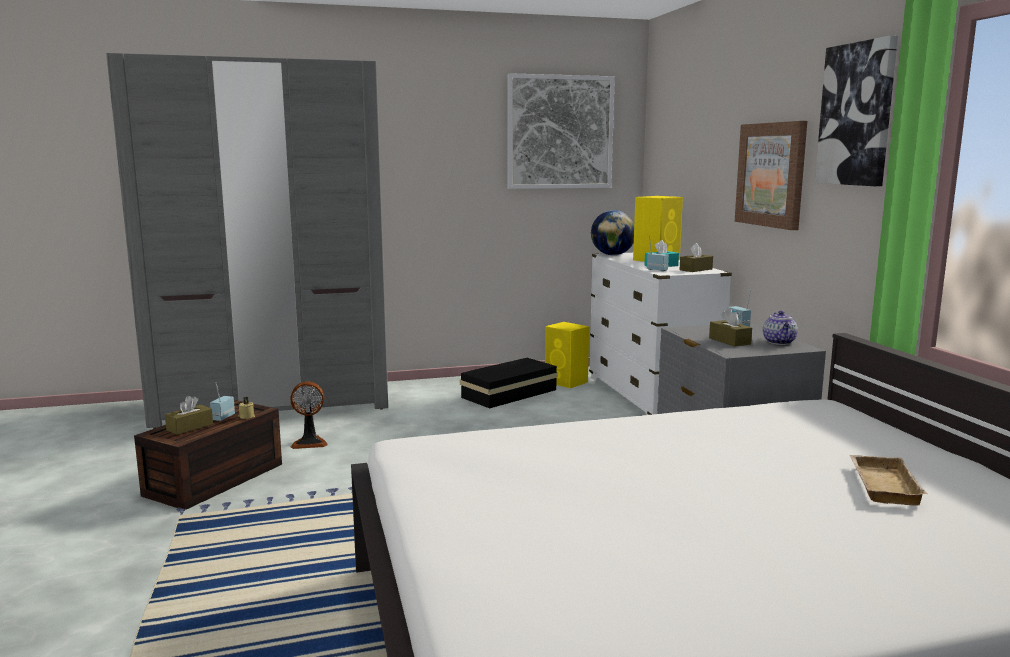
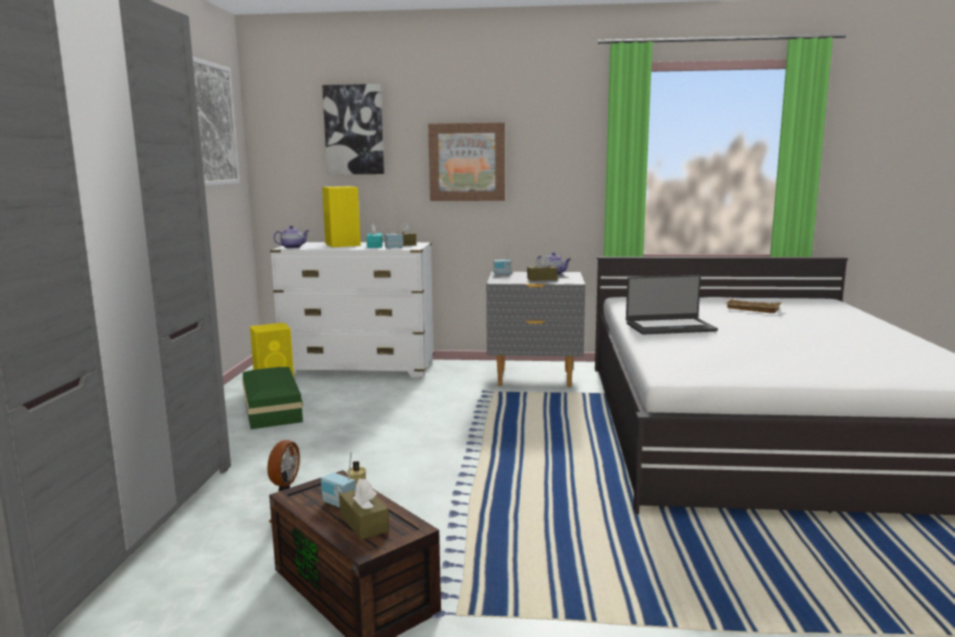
camera: 70 degrees left, 0 degrees up
black storage box [460,358,558,408] -> green storage box [242,367,303,429]
globe [591,210,634,255] -> teapot [274,226,309,249]
picture [815,35,898,186] -> picture moved to [322,84,384,175]
none -> laptop [626,275,718,335]

